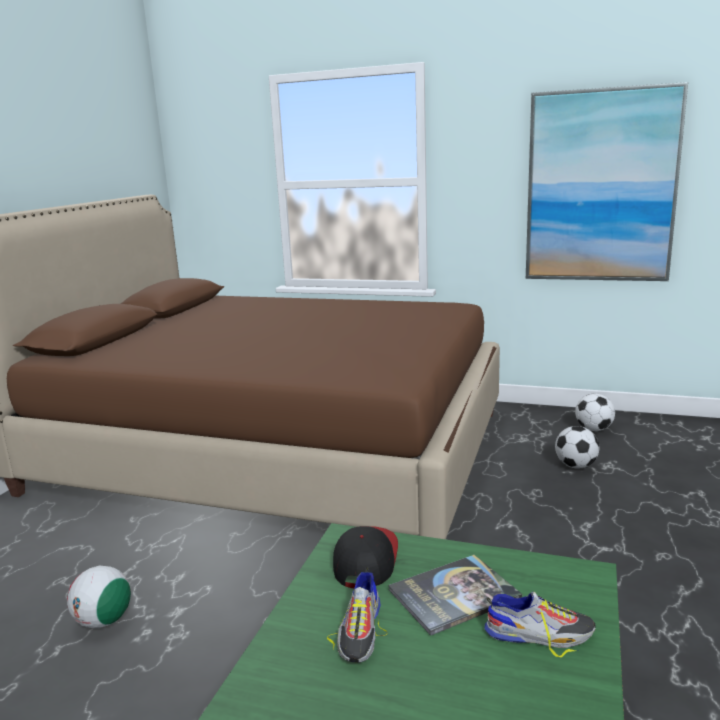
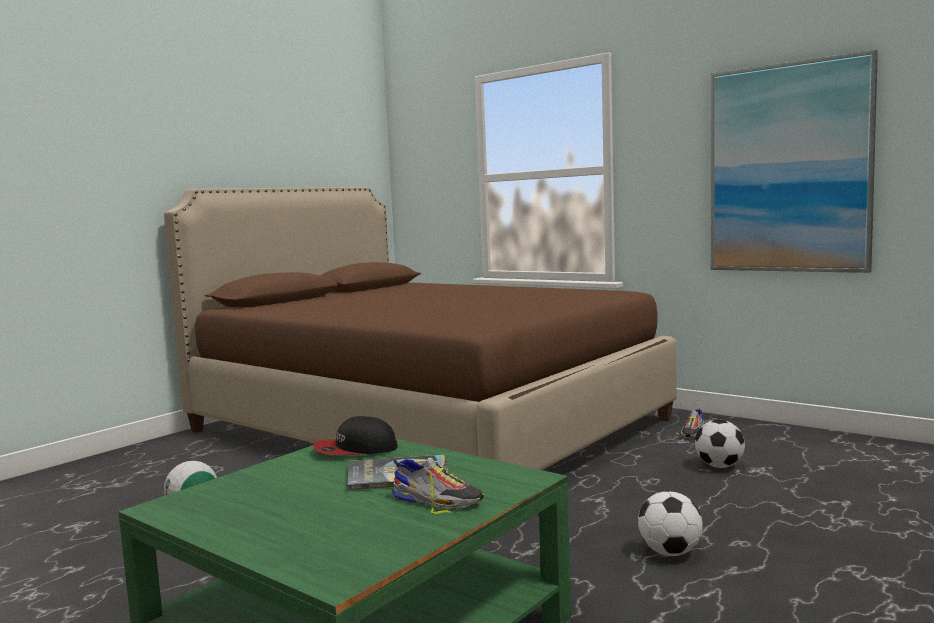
camera: 20 degrees right, 10 degrees down
shoe [327,567,388,662] -> shoe moved to [676,408,704,438]
cap [333,526,398,588] -> cap turned 135 degrees counterclockwise [313,416,398,455]
football [575,393,615,431] -> football moved to [638,491,703,556]

